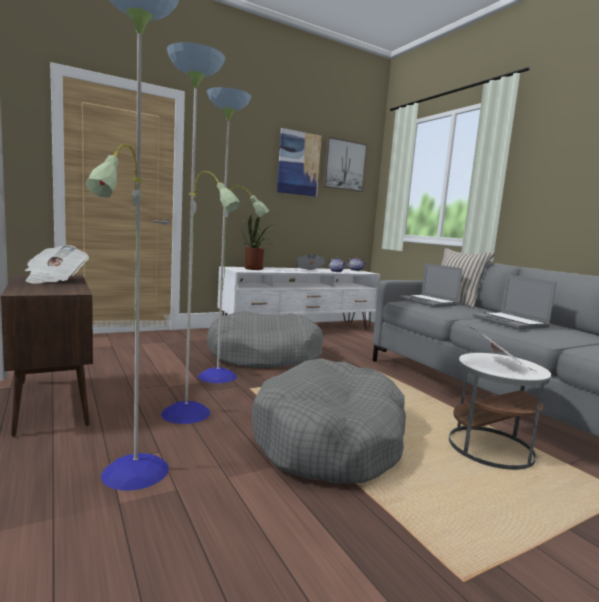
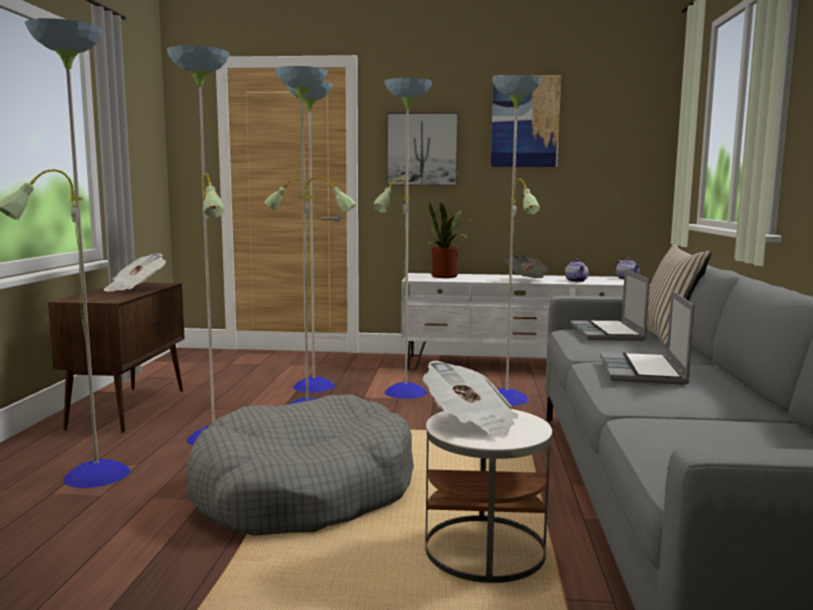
camera: 35 degrees right, 0 degrees up
grey dog bed [207,311,323,368] -> floor lamp [264,75,542,406]
picture [323,137,367,192] -> picture moved to [386,112,459,186]

